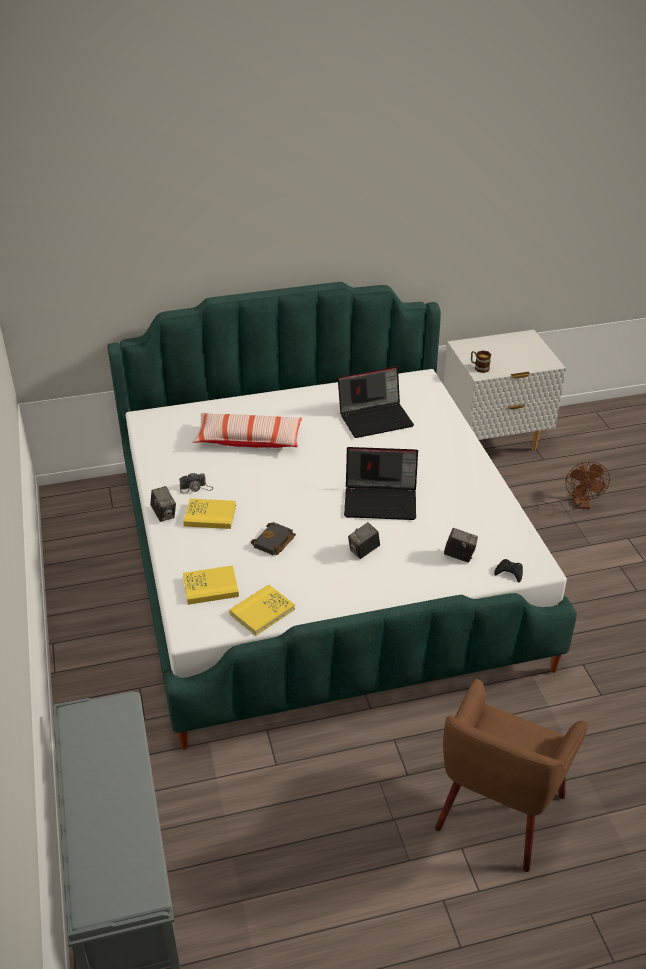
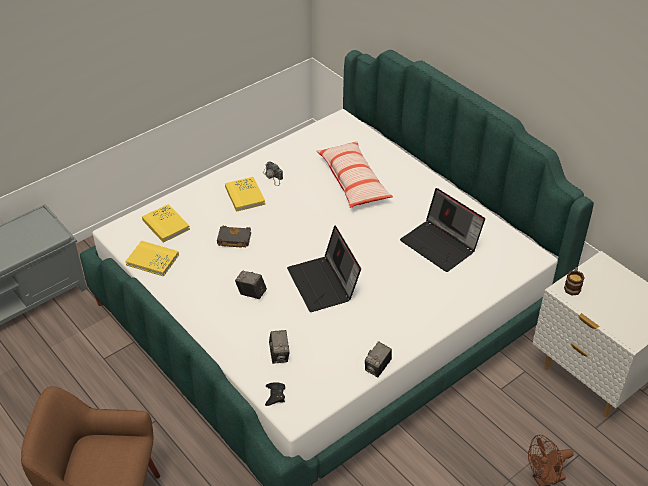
camera: 65 degrees right, 5 degrees up
camera [150,486,176,522] -> camera moved to [365,341,392,377]

